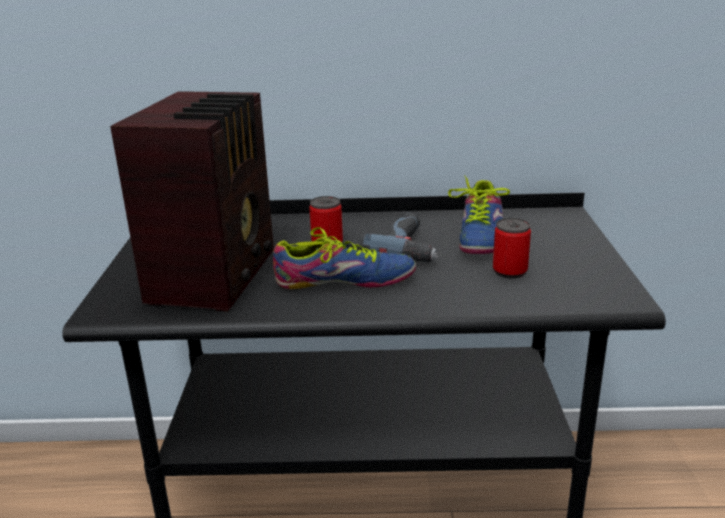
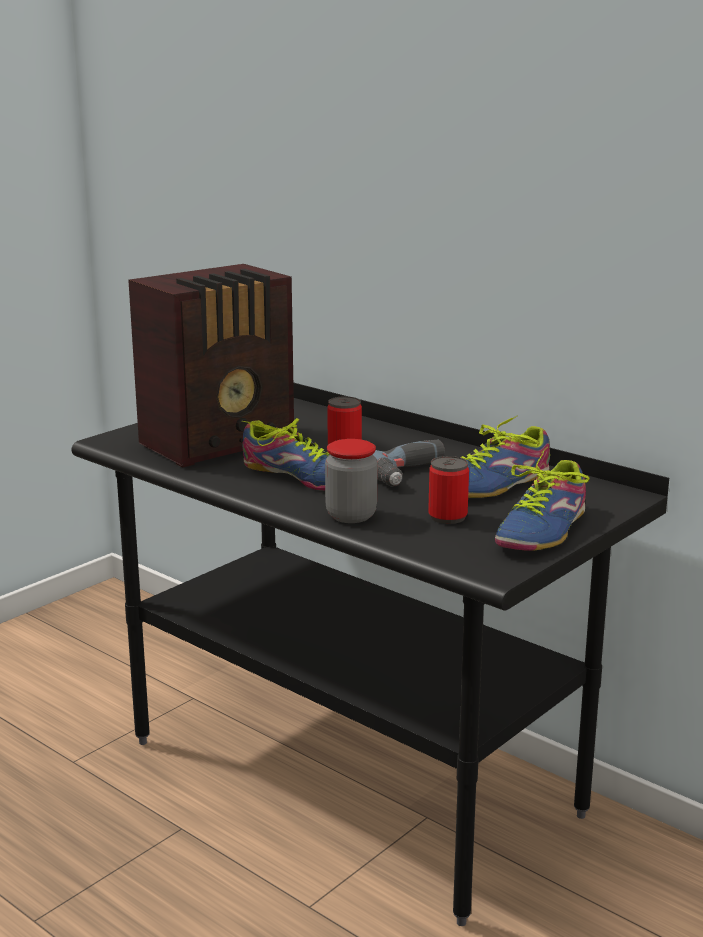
camera: 40 degrees right, 5 degrees down
none -> jar [325,439,378,523]
none -> shoe [495,450,589,551]

